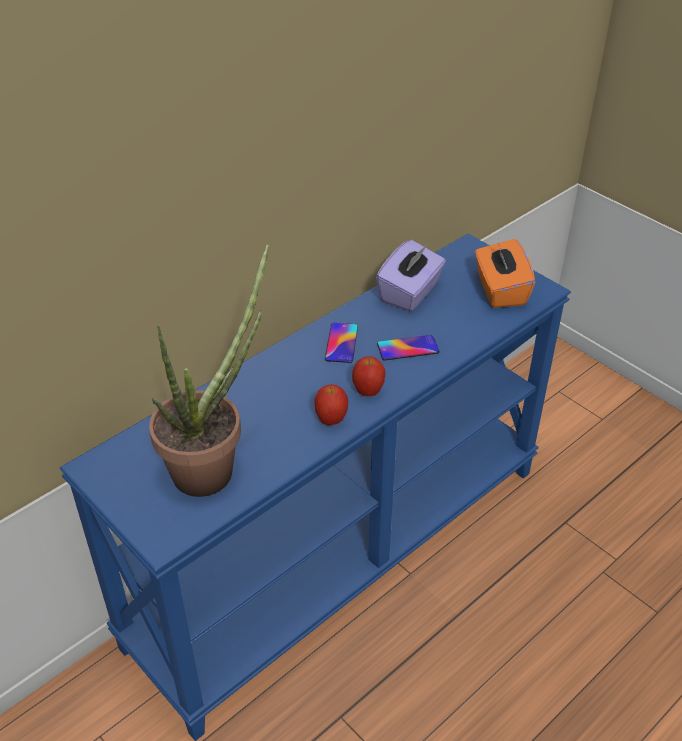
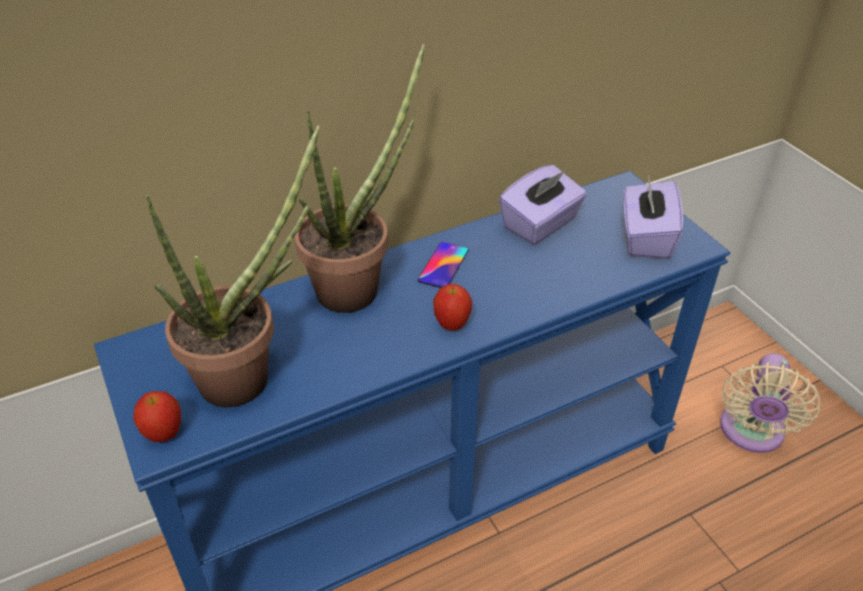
camera: 15 degrees right, 0 degrees up
apple [314,384,348,425] -> apple moved to [133,391,181,442]
phone [377,335,439,360] -> none
orange tissue box [475,239,535,308] -> purple tissue box [623,178,683,259]
none -> potted plant [295,44,425,313]
none -> beige fan [720,353,821,453]

